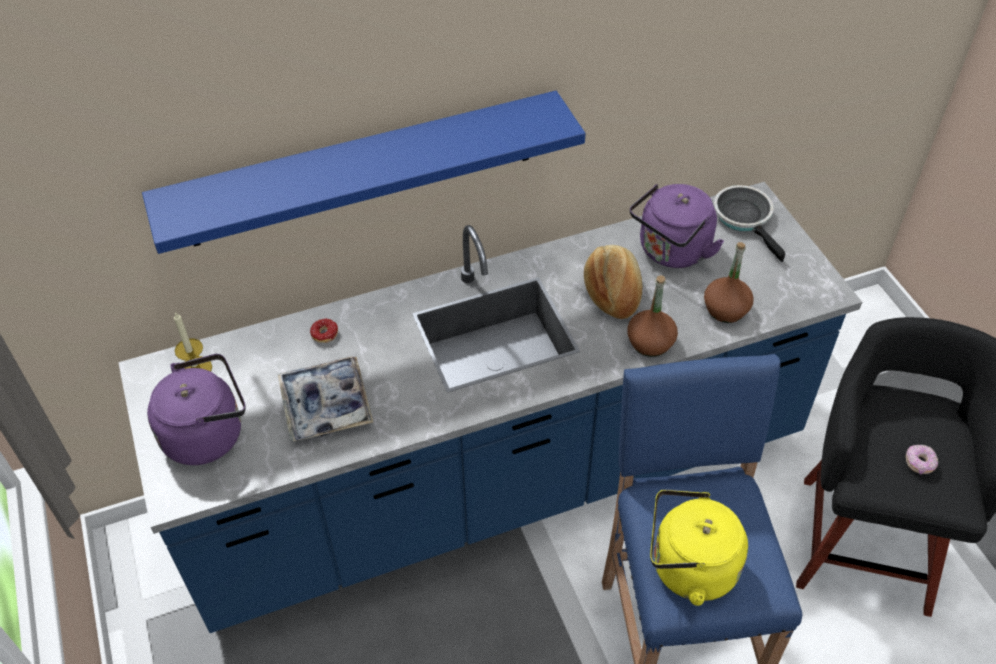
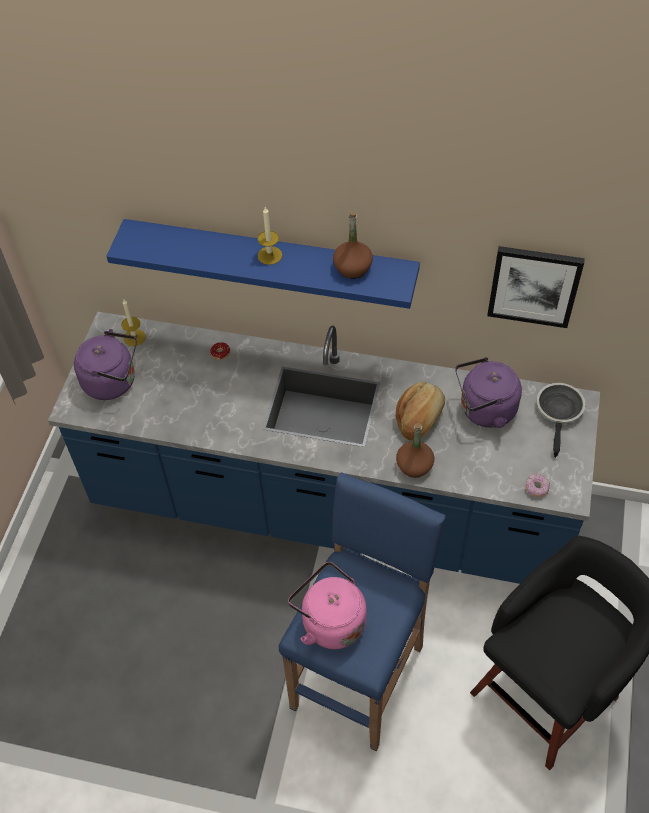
camera: 35 degrees right, 5 degrees up
tray [278,356,373,442] -> none
yellow kettle [650,489,748,606] -> pink kettle [288,562,366,649]
brown bottle [704,242,754,323] -> brown bottle moved to [333,211,373,279]
donut [906,445,938,474] -> donut moved to [525,474,550,498]
none -> candle [258,207,282,265]
none -> picture [487,246,585,328]

